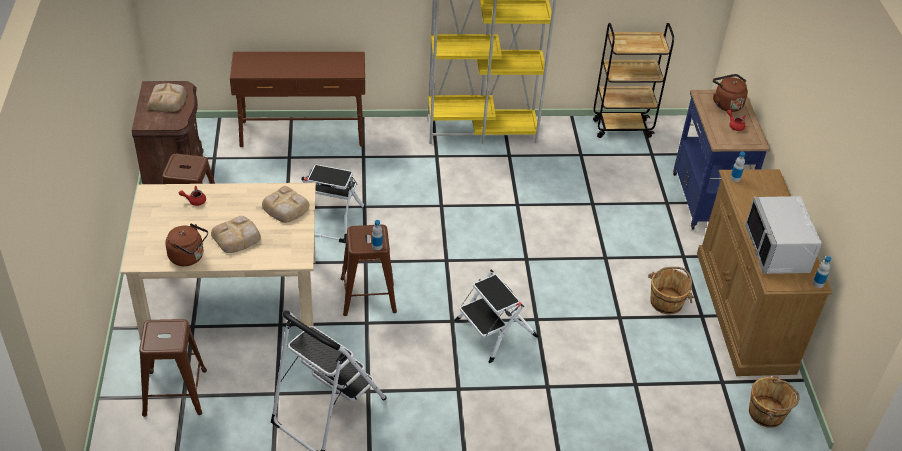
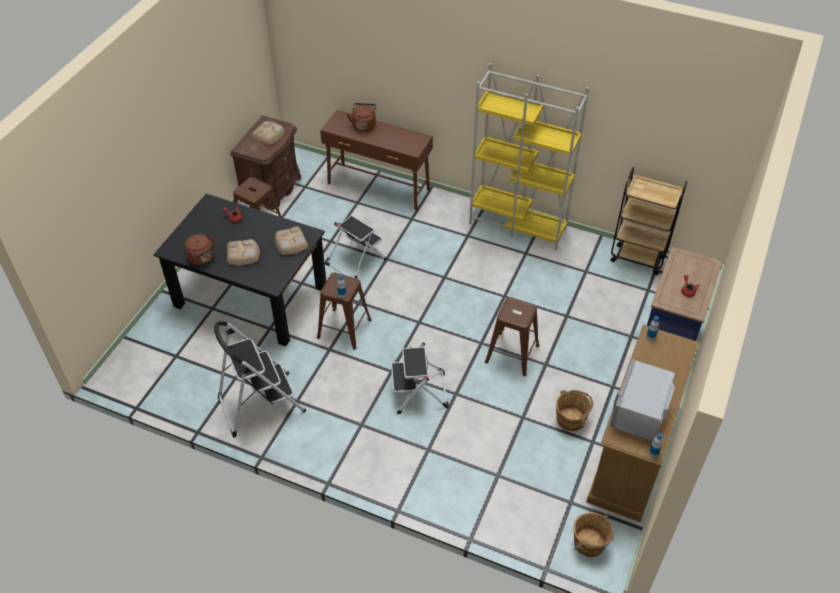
camera: 30 degrees right, 5 degrees up
beige dining table [120,183,316,340] -> black dining table [153,194,326,346]
brown stool [139,319,207,417] -> brown stool moved to [485,297,539,376]
brown kettle [713,74,748,112] -> brown kettle moved to [347,103,376,132]

